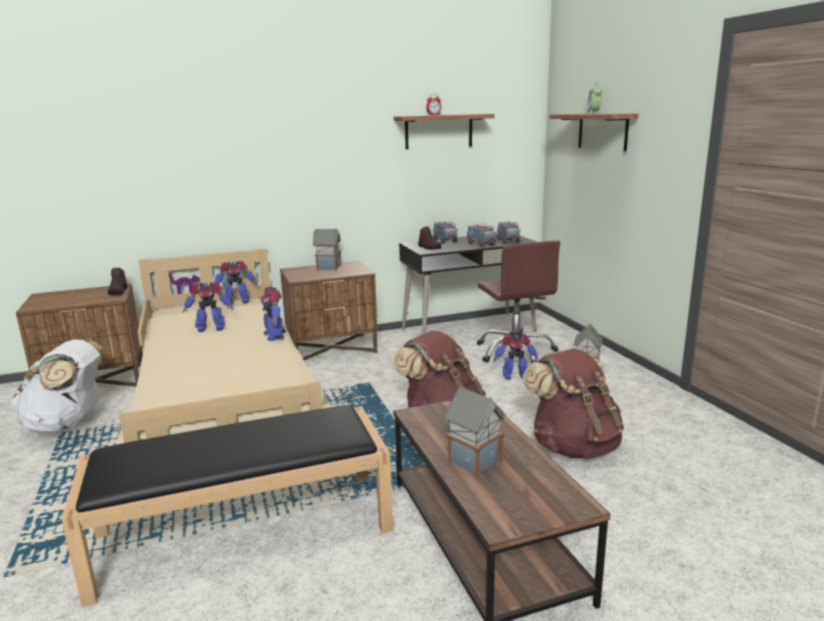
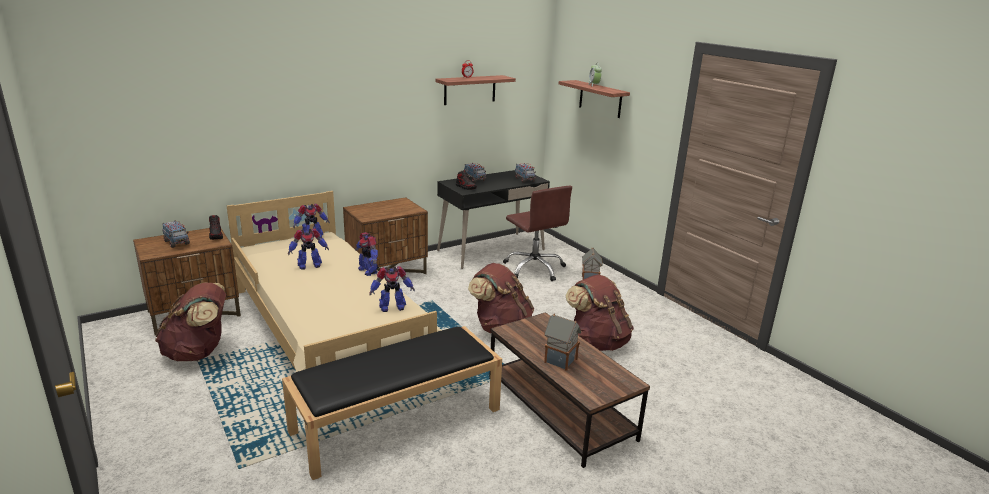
camera: 15 degrees left, 5 degrees up
white backpack [11,339,105,433] -> brown backpack [155,282,226,361]
toy house [313,228,341,271] -> none
toy truck [467,224,497,247] -> toy truck moved to [162,220,190,248]
toy robot [494,334,539,380] -> toy robot moved to [369,266,415,312]

